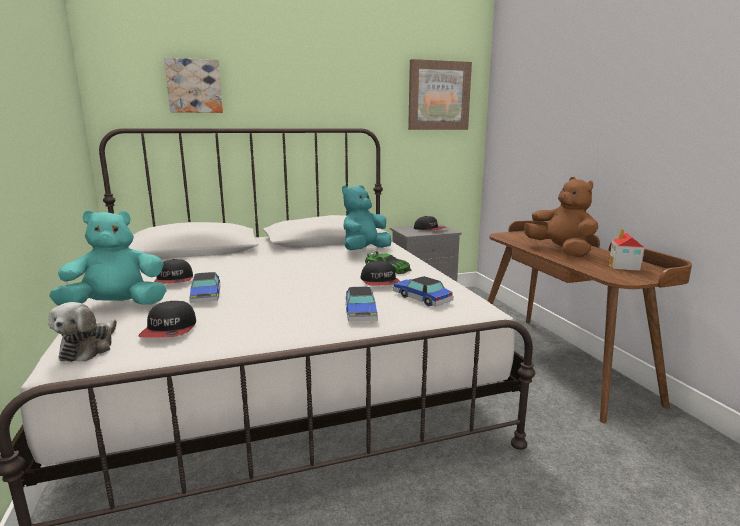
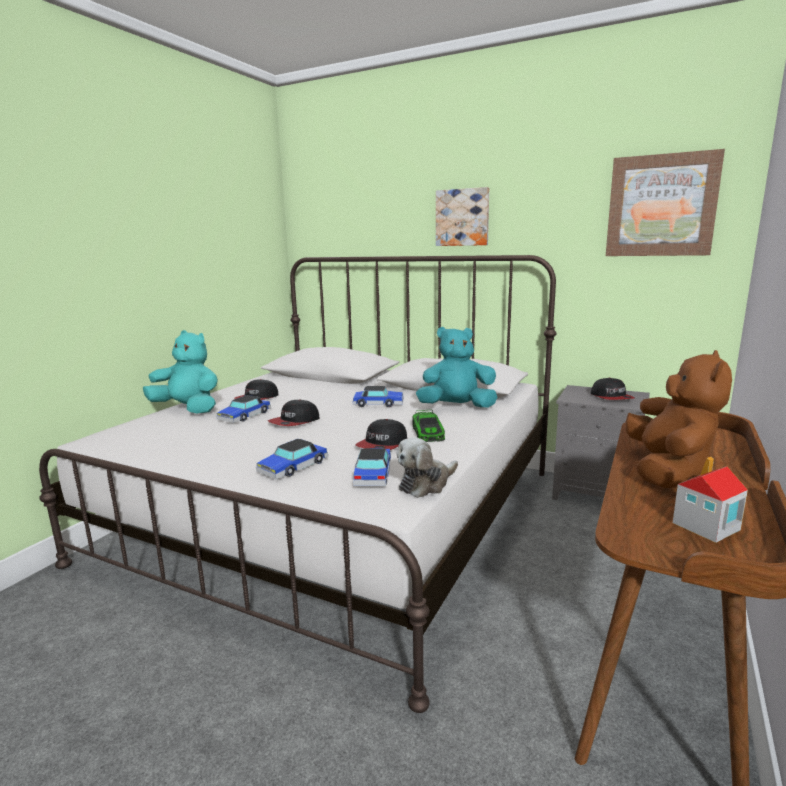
camera: 45 degrees right, 0 degrees up
plush toy [48,302,117,362] -> plush toy moved to [397,437,458,498]
cap [139,301,196,338] -> cap moved to [268,400,320,426]
picture [164,58,223,113] -> picture moved to [436,187,489,246]
none -> toy car [353,386,403,407]

